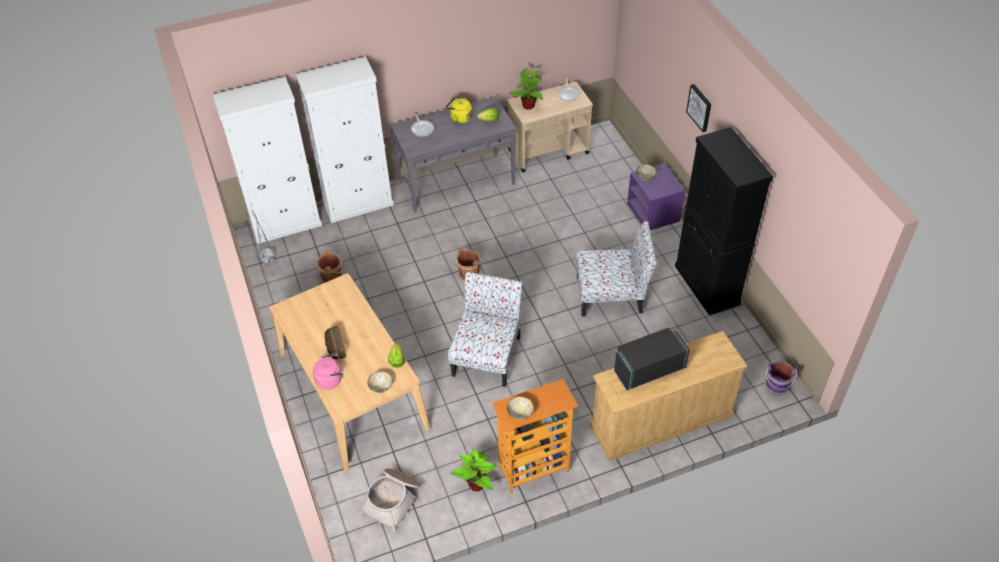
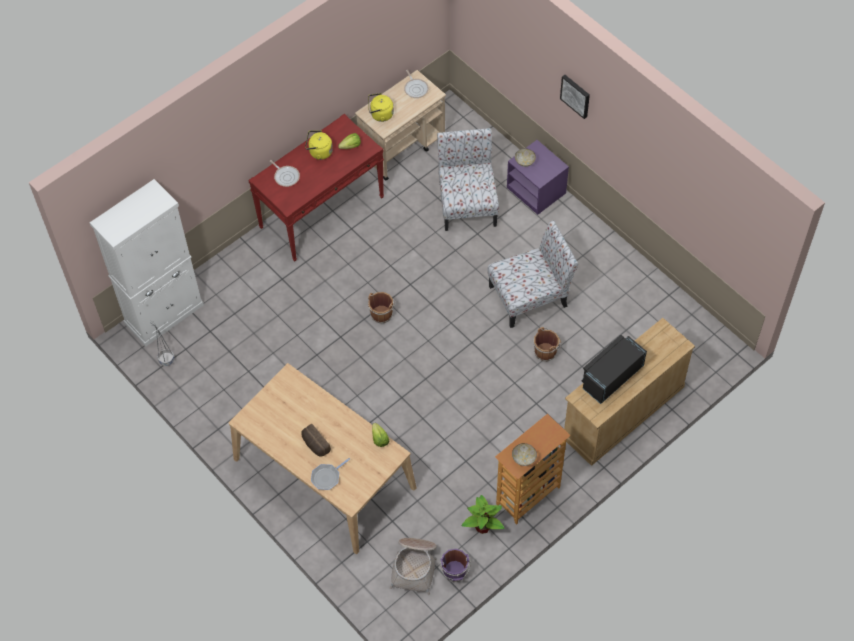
camera: 20 degrees left, 10 degrees up
white cabinet [295,57,394,223] -> none
pink kettle [313,354,344,389] -> frying pan [311,458,350,490]
brown bucket [317,250,345,283] -> brown bucket moved to [533,327,561,361]
bowl [367,371,393,393] -> none
grey console table [389,96,517,213] -> red console table [248,114,384,262]
chair [448,272,523,387] -> chair moved to [437,128,499,231]
potted plant [509,67,543,110] -> yellow kettle [368,93,394,122]
black cabinet [675,127,773,315] -> none
purple bucket [765,361,797,395] -> purple bucket moved to [440,549,471,582]

